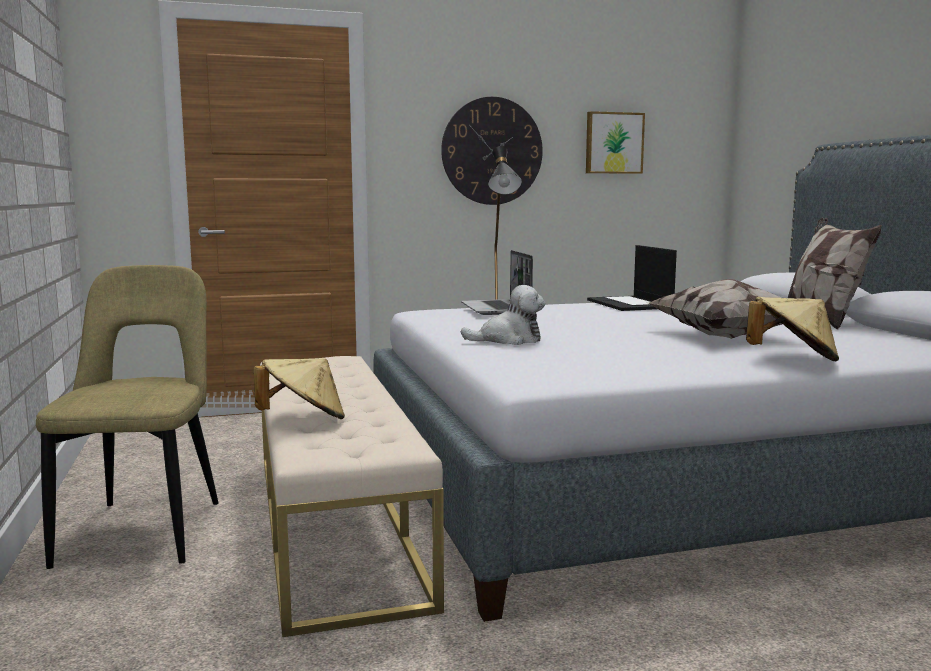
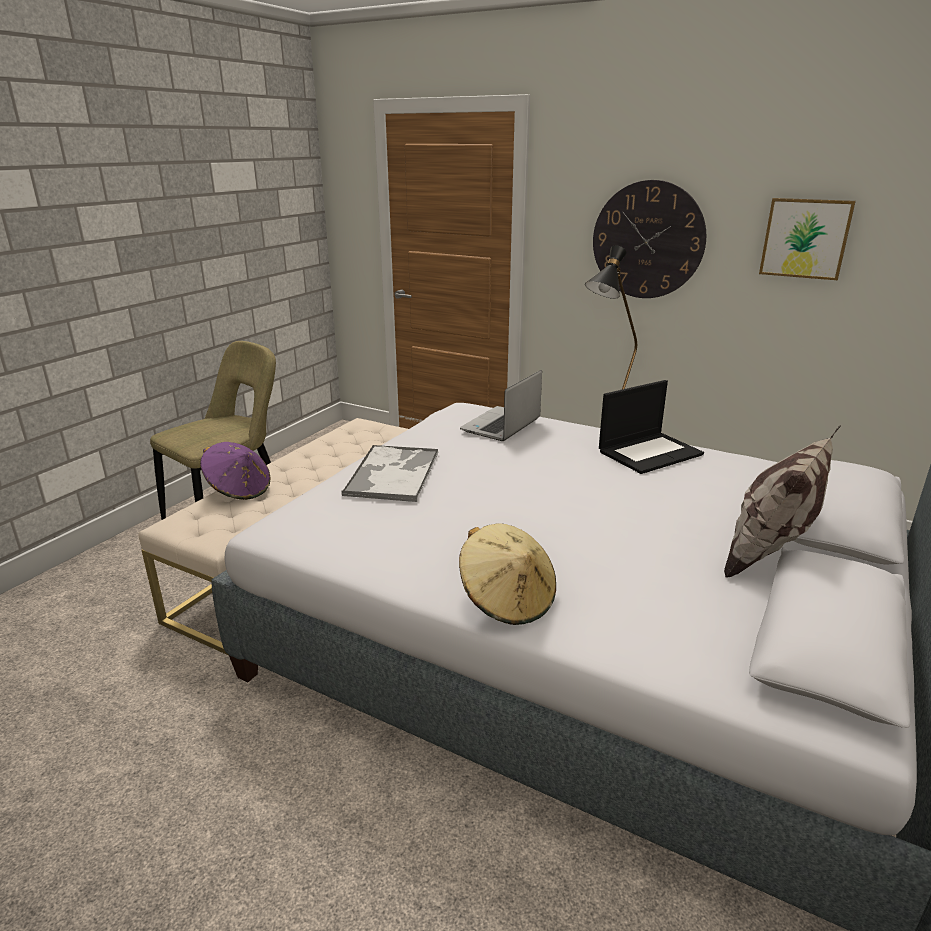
camera: 45 degrees right, 15 degrees up
beige hat [254,358,345,419] -> purple hat [200,442,270,500]
plush toy [461,285,546,345] -> tray [341,445,439,502]
laptop [587,245,677,311] -> laptop turned 150 degrees counterclockwise [599,380,704,474]
pillow [648,279,782,339] -> none

